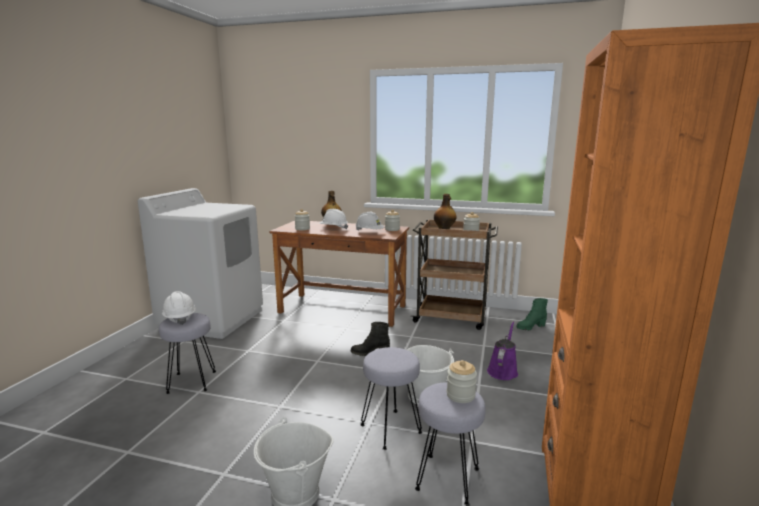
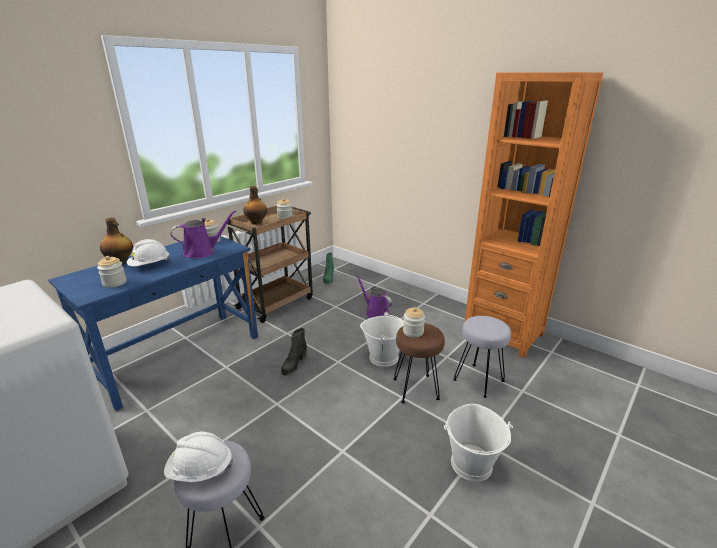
camera: 65 degrees left, 10 degrees up
brown desk [269,221,409,327] -> blue desk [48,236,258,411]
white hard hat [355,212,385,231] -> purple watering can [170,210,236,258]
grey stool [360,347,422,450] -> brown stool [393,323,445,403]
jar [447,360,477,403] -> jar moved to [403,307,425,338]

